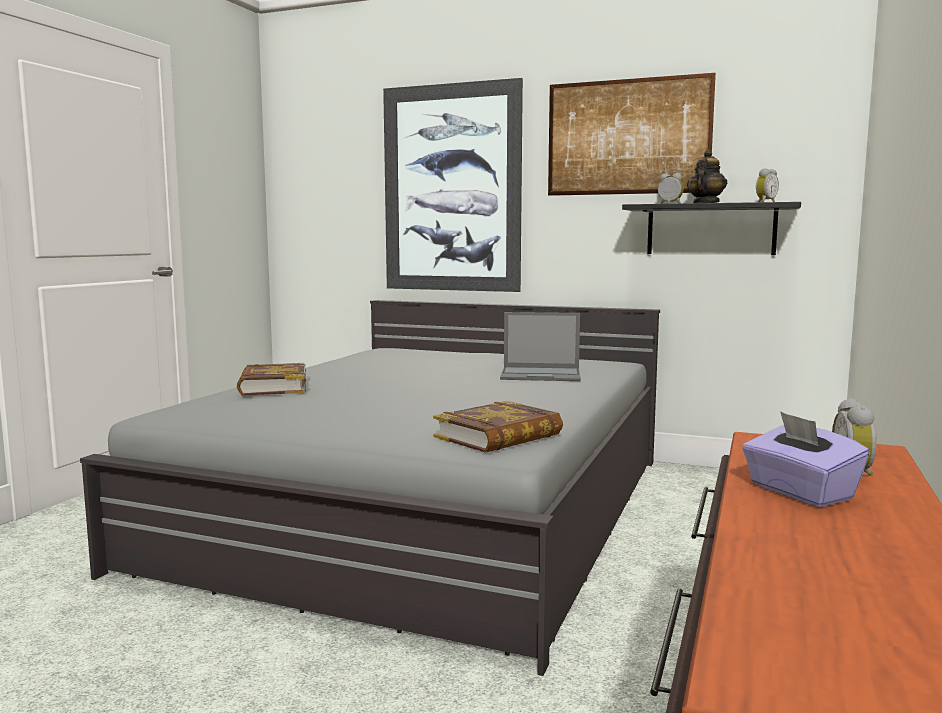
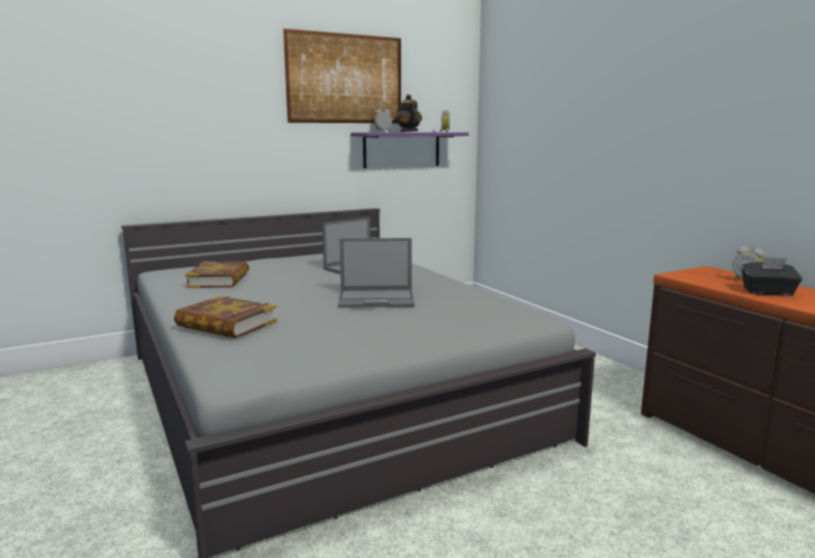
camera: 50 degrees left, 5 degrees up
picture [383,78,523,292] -> none
book [433,401,563,453] -> book moved to [185,261,249,288]
black shelf [622,202,801,255] -> purple shelf [351,132,469,168]
purple tissue box [742,411,870,507] -> black tissue box [741,257,802,296]
none -> laptop [338,238,415,308]

